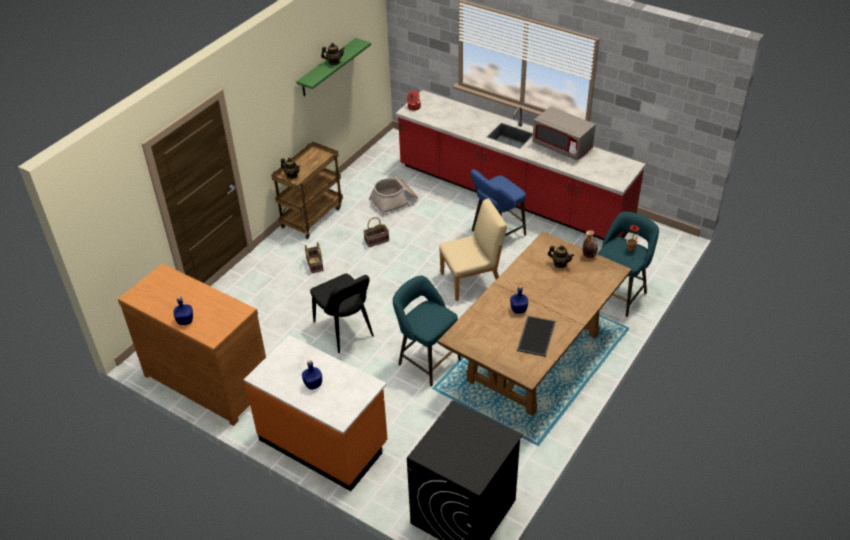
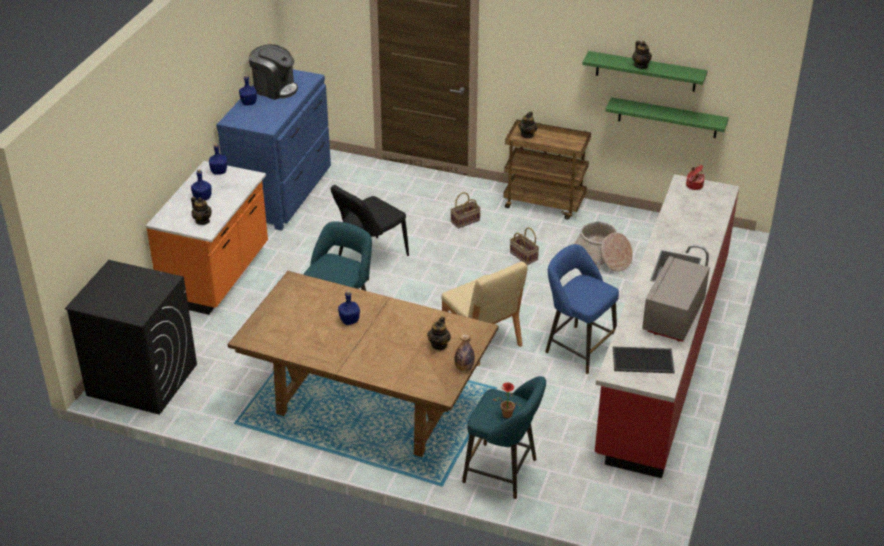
camera: 75 degrees right, 5 degrees down
brown dresser [118,263,266,426] -> blue dresser [216,69,331,231]
tray [517,316,555,357] -> tray moved to [613,346,675,373]
none -> teapot [191,197,212,225]
none -> blue bottle [209,143,227,174]
none -> coffee machine [249,44,298,100]
none -> green shelf [605,97,729,138]

